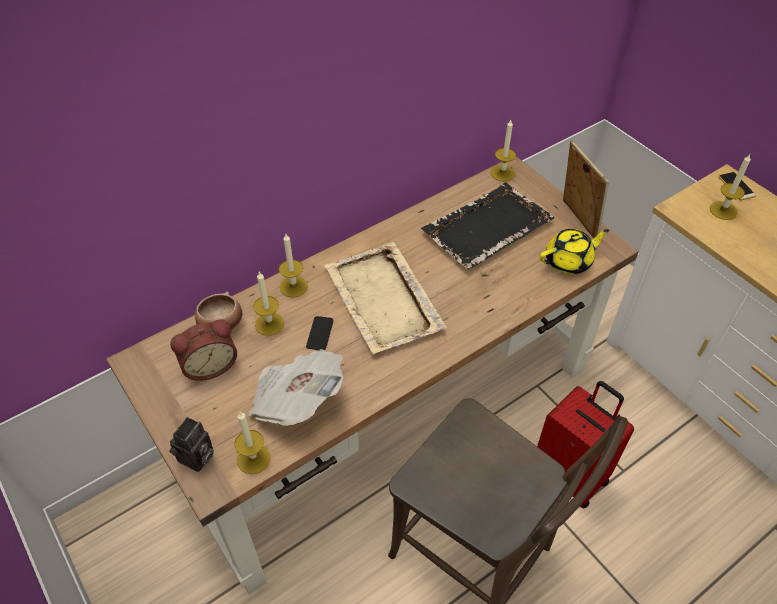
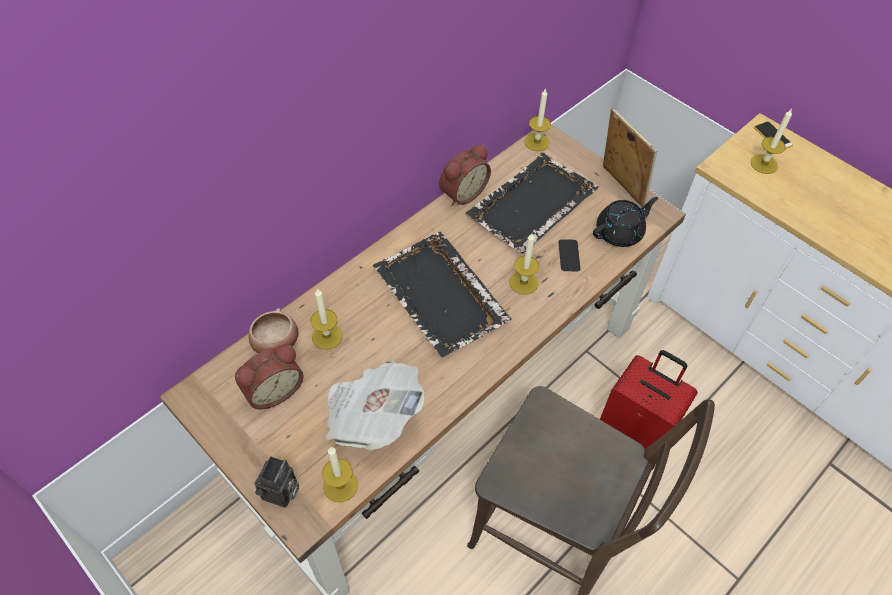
camera: 10 degrees left, 5 degrees up
candle [279,234,308,297] -> candle moved to [509,233,539,295]
phone [306,316,334,350] -> phone moved to [559,239,581,271]
beige tray [324,242,447,354] -> black tray [373,232,512,357]
yellow teapot [540,229,609,274] -> black teapot [593,197,658,247]
none -> alarm clock [439,145,491,206]

